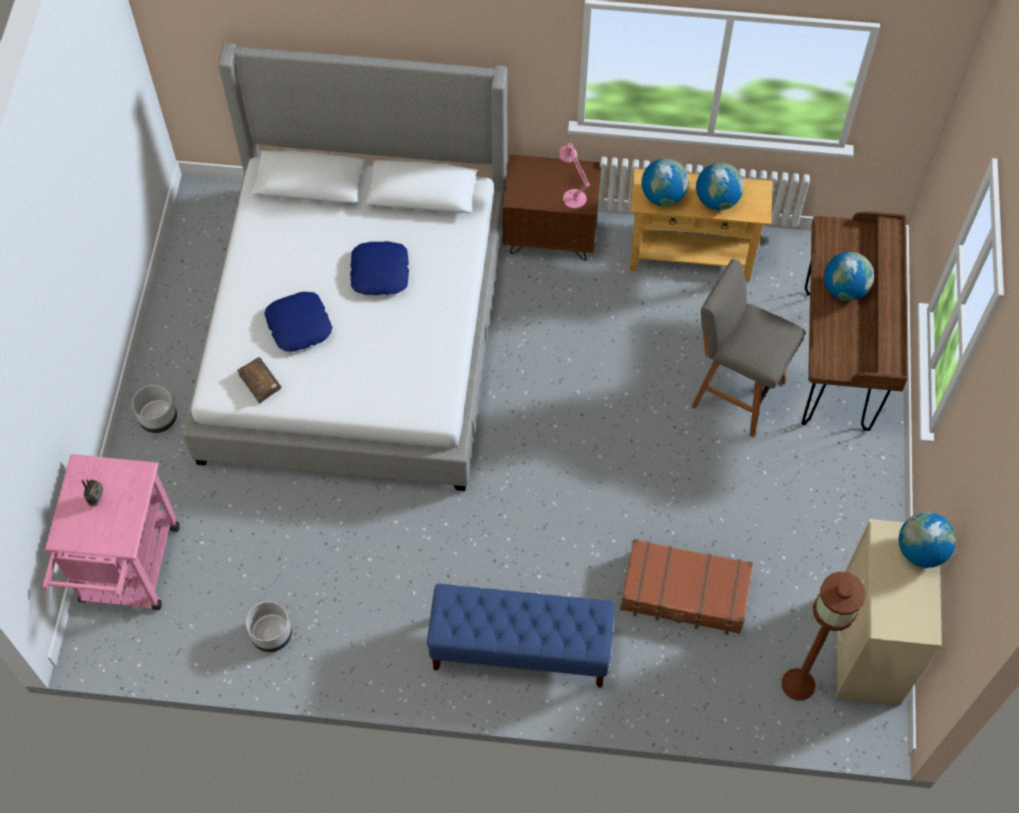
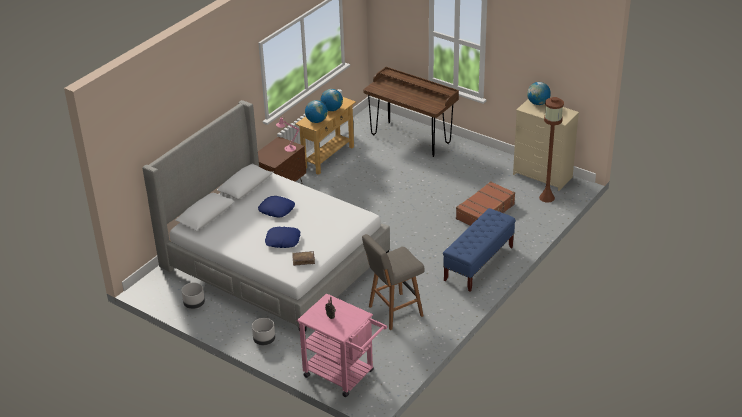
camera: 60 degrees left, 25 degrees down
grey planter [246,601,292,652] -> grey planter moved to [181,283,205,309]
grey stool [691,259,805,437] -> grey stool moved to [362,234,424,330]
globe [824,252,874,301] -> none

